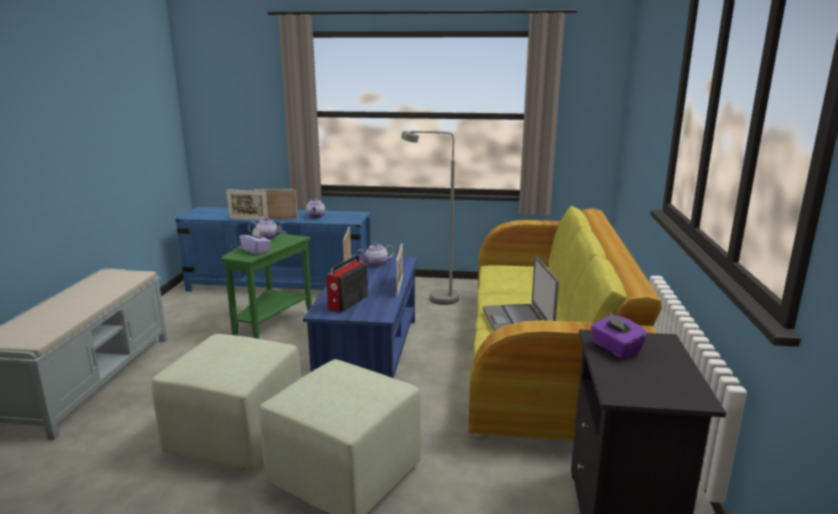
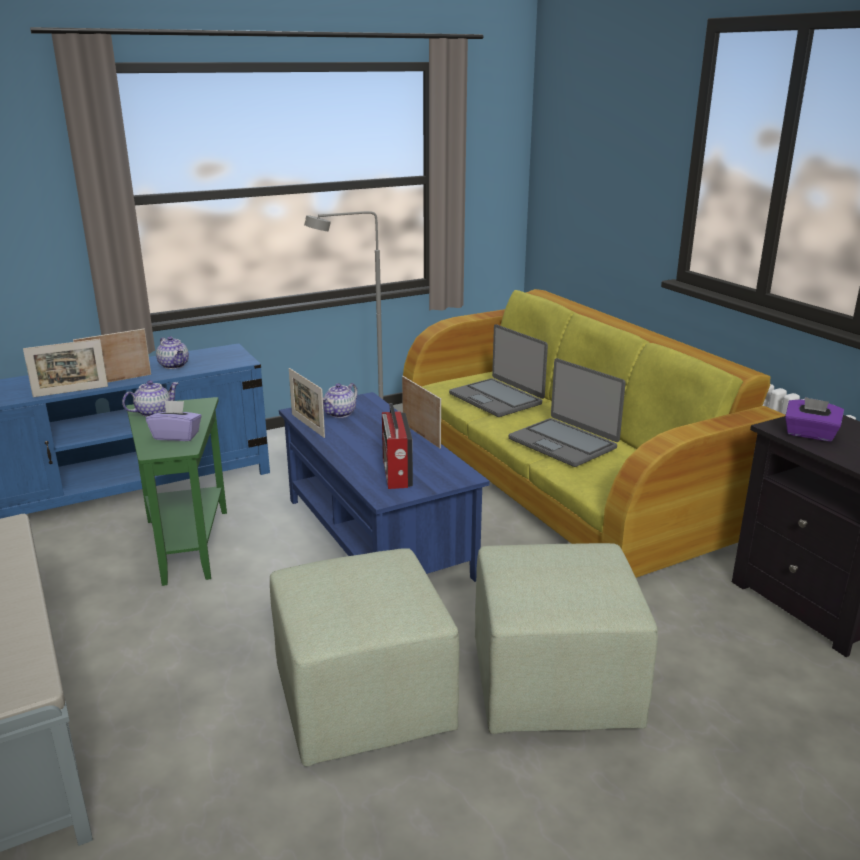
camera: 35 degrees left, 5 degrees up
none -> laptop [449,324,548,417]

